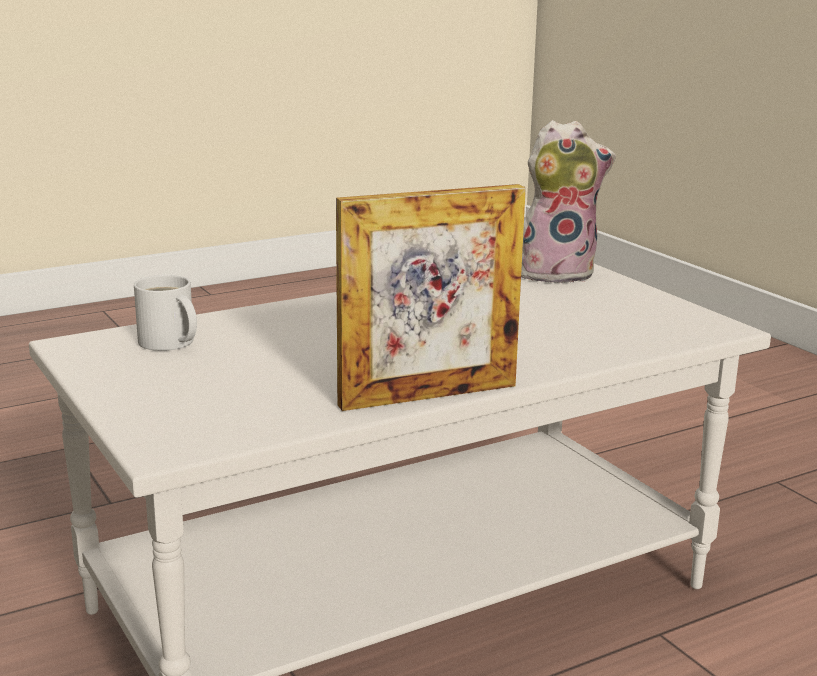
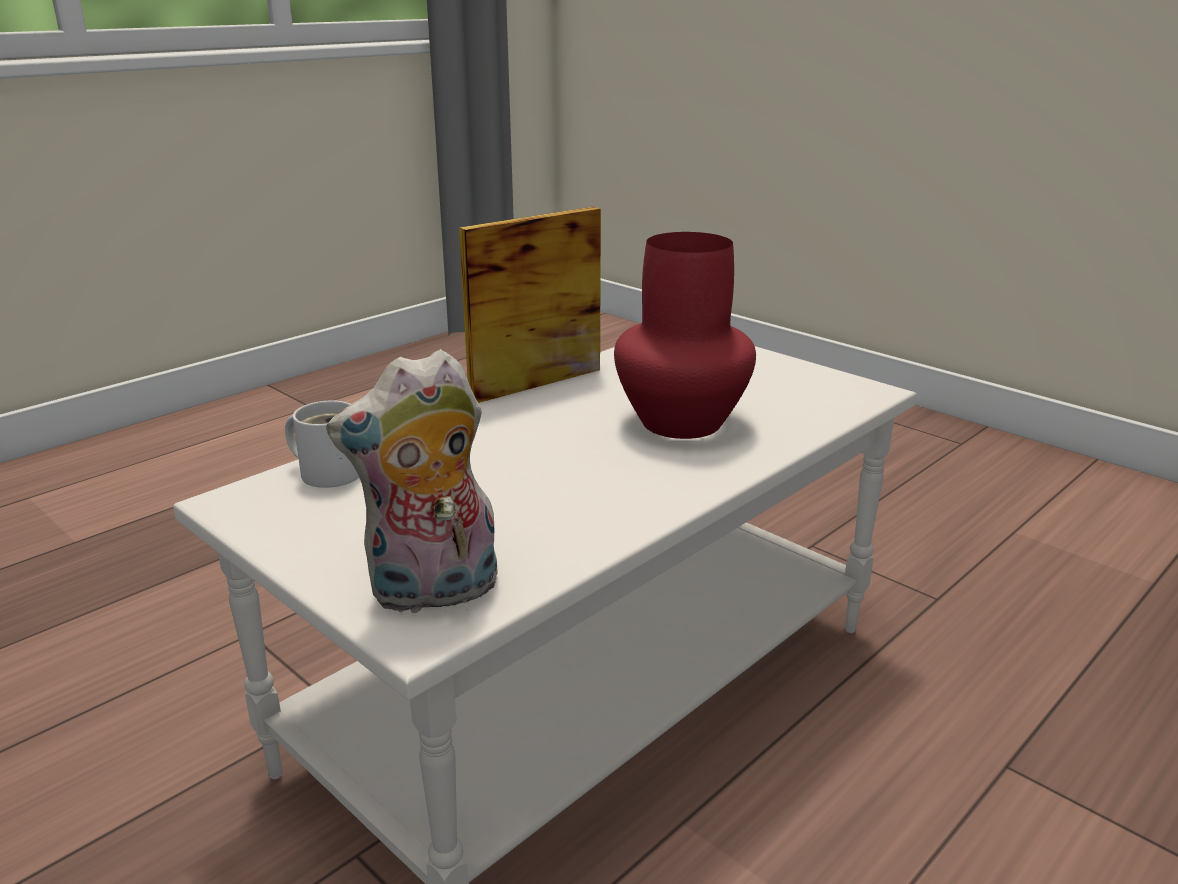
camera: 165 degrees right, 5 degrees up
white mug [134,275,197,351] -> white mug moved to [285,400,359,488]
none -> red vase [614,232,756,439]

